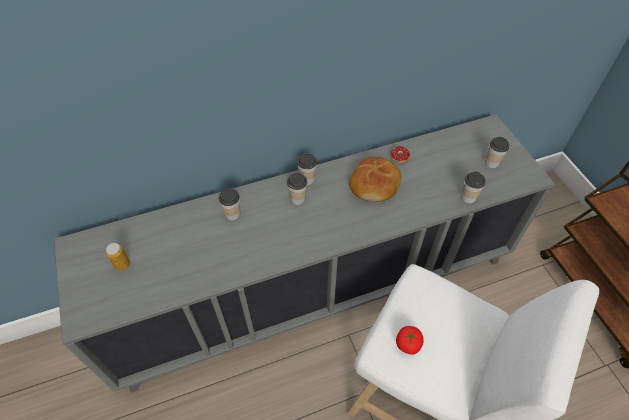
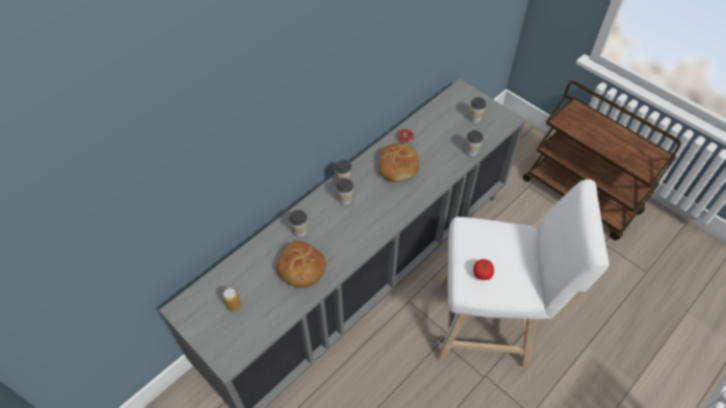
camera: 25 degrees left, 0 degrees up
none -> bread [276,241,326,288]

